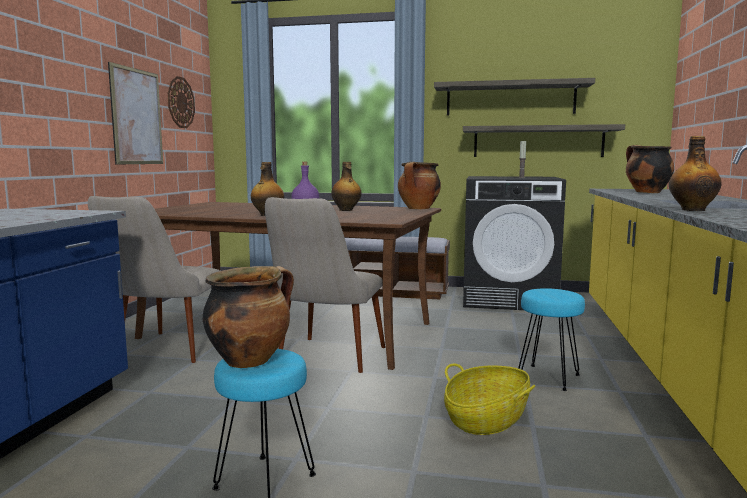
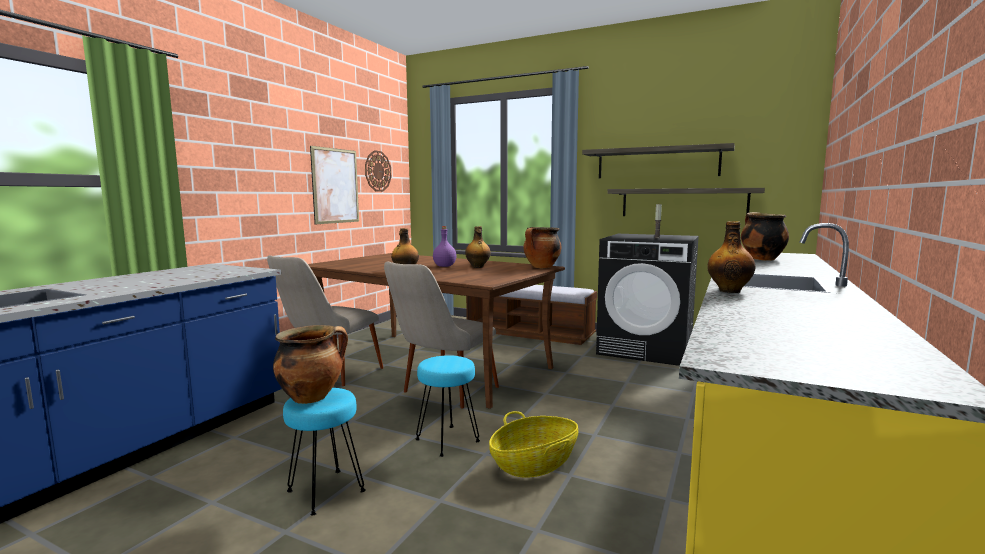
camera: 15 degrees right, 0 degrees up
turquoise stool [518,288,585,391] -> turquoise stool moved to [416,355,480,457]

